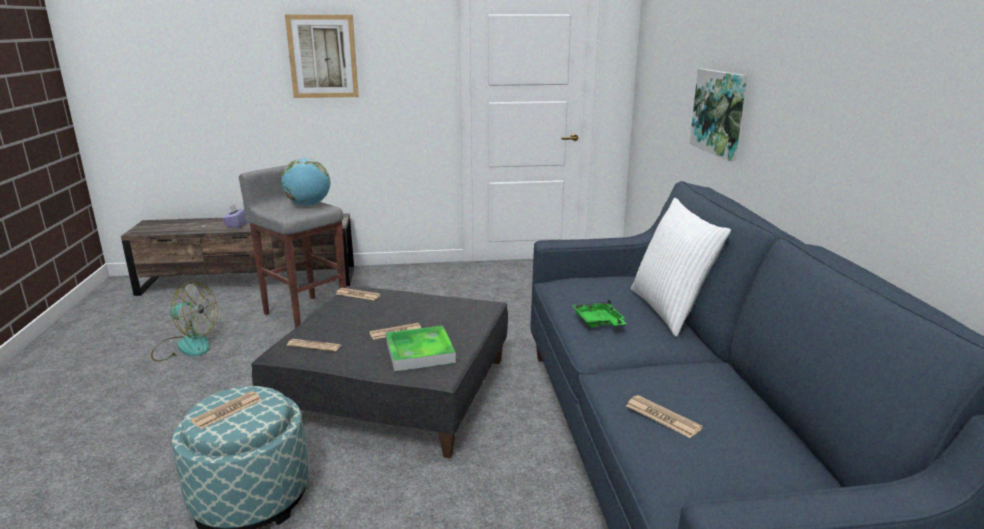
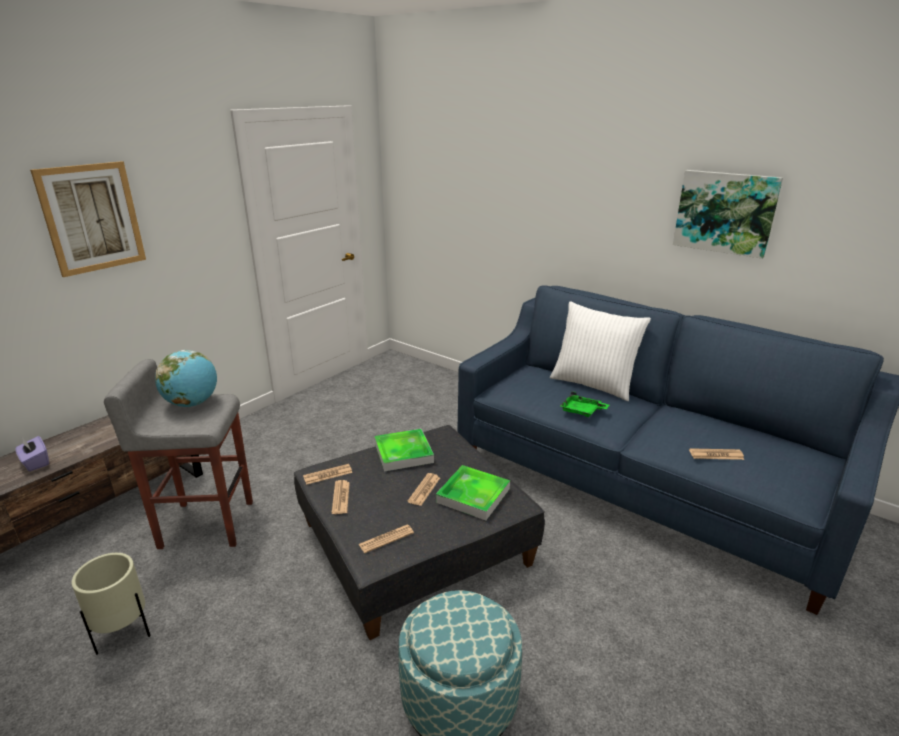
camera: 45 degrees left, 5 degrees up
fan [151,281,218,362] -> beige planter [72,553,151,655]
newspaper [191,391,262,429] -> newspaper moved to [332,480,350,514]
picture [690,69,747,161] -> picture moved to [673,170,783,259]
none -> tray [374,429,434,472]

